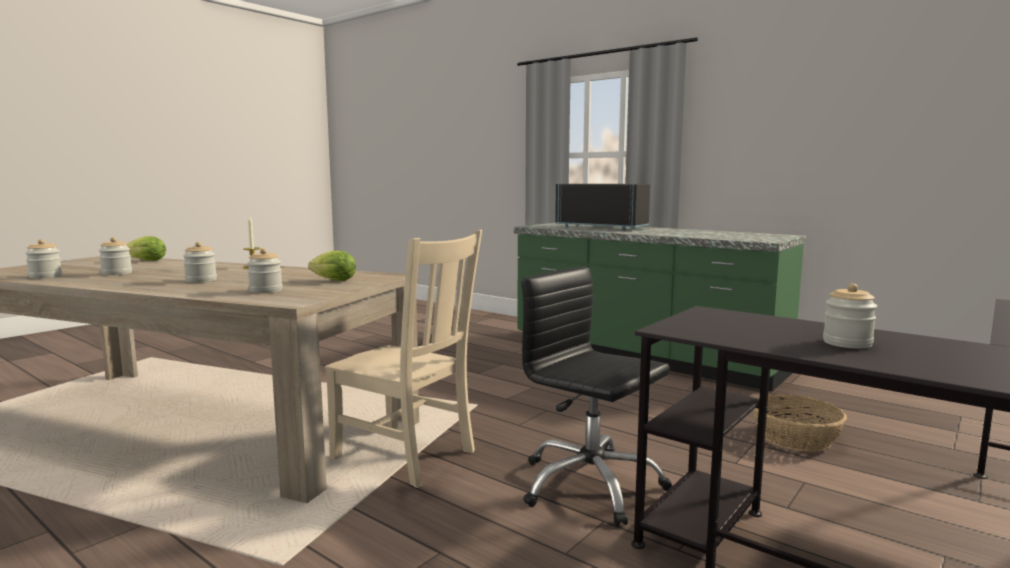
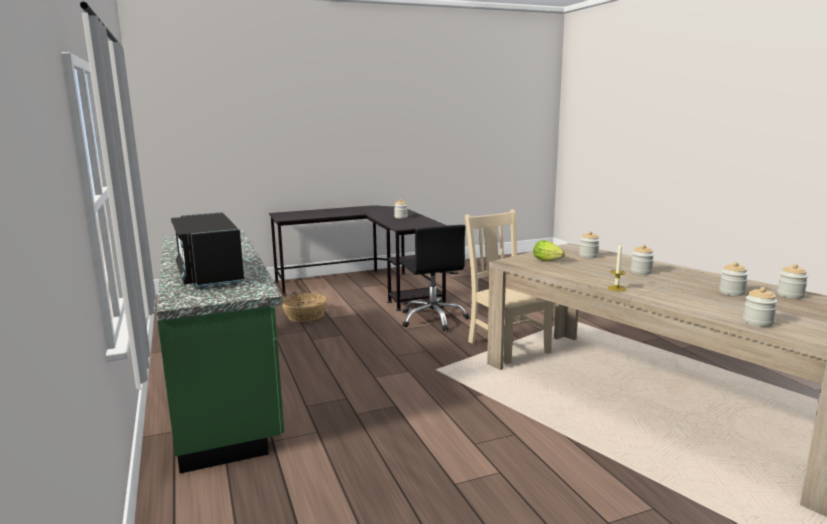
camera: 150 degrees left, 5 degrees up
lettuce [127,236,166,261] -> jar [743,287,777,327]

